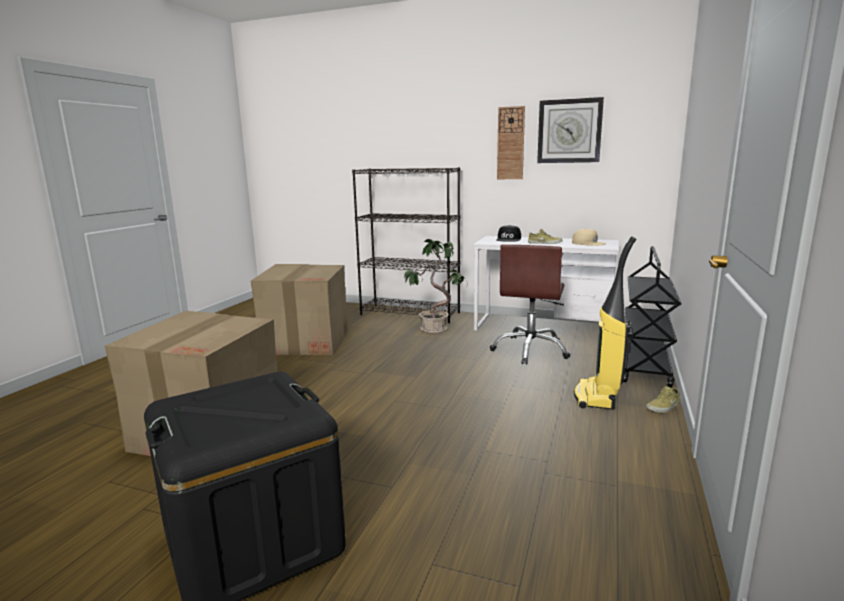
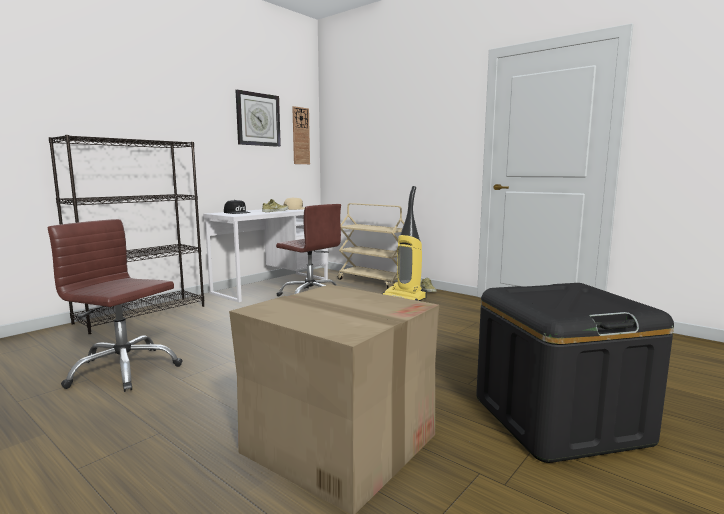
camera: 70 degrees left, 5 degrees down
cardboard box [251,264,348,355] -> brown office chair [48,219,183,392]
potted plant [404,239,464,333] -> none
wall clock [497,106,525,179] -> wall clock moved to [292,106,310,164]
black cart [623,246,681,388] -> beige cart [338,203,404,289]

